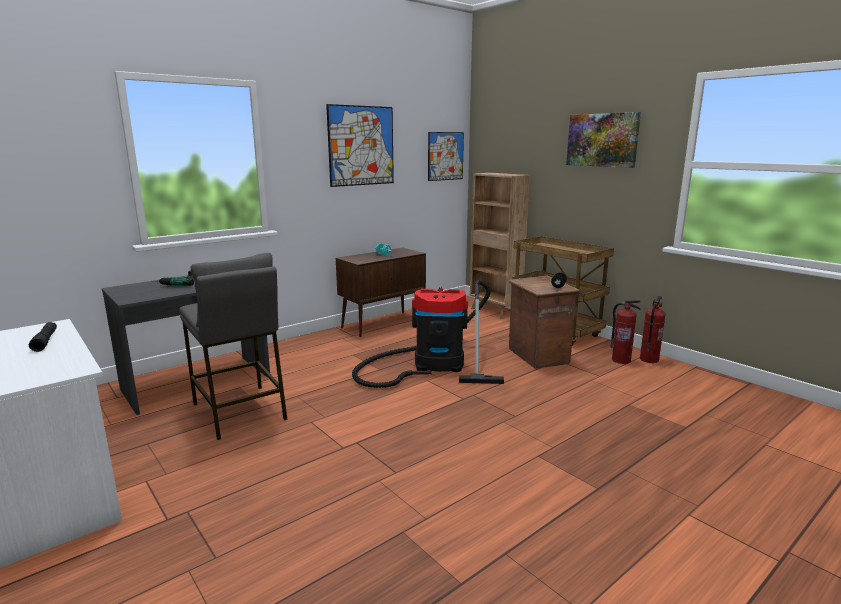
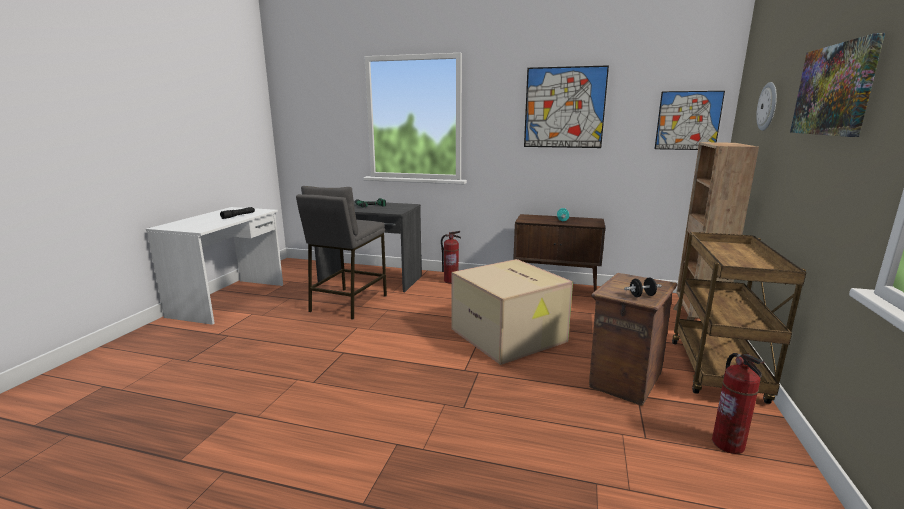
camera: 55 degrees right, 0 degrees up
vacuum cleaner [352,280,504,388] -> cardboard box [452,259,573,365]
fire extinguisher [640,296,665,363] -> fire extinguisher moved to [441,231,461,284]
none -> wall clock [756,82,777,131]

